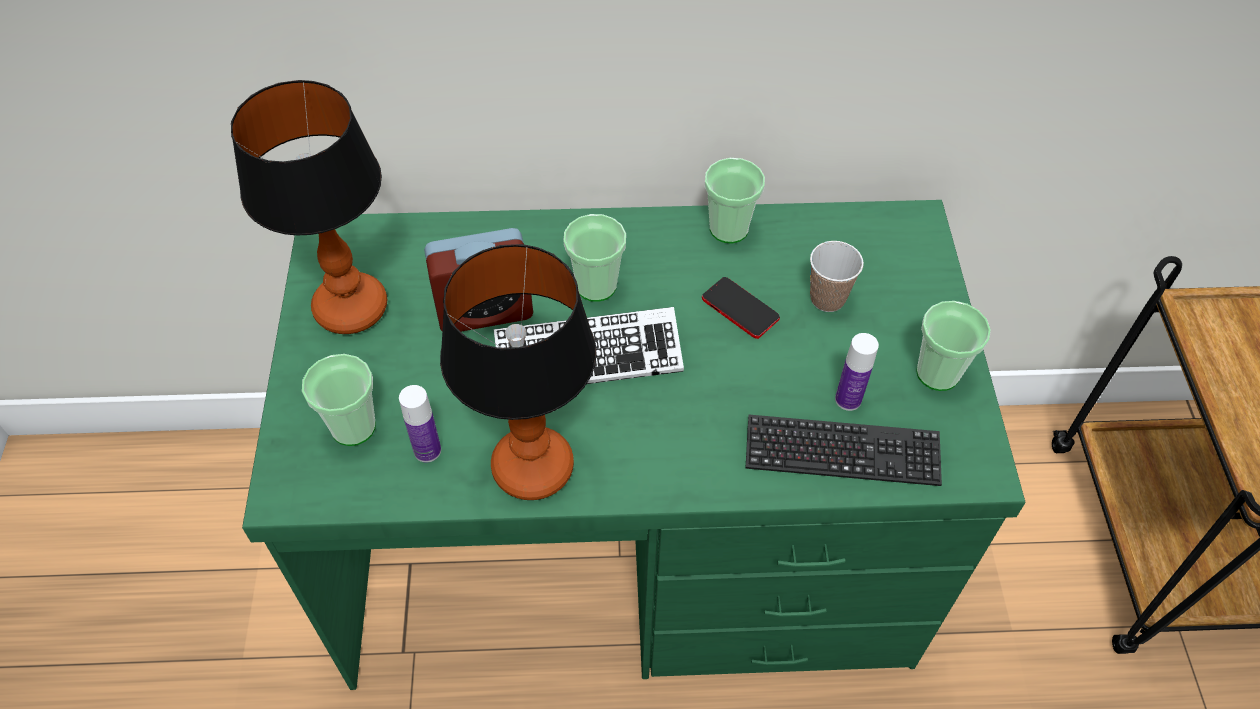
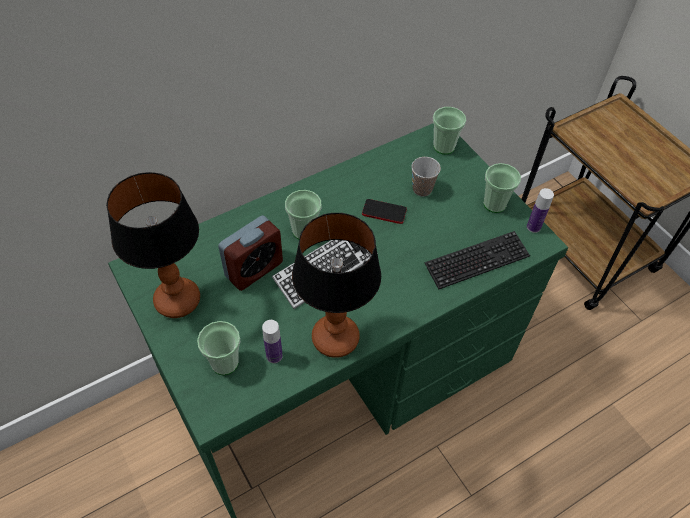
camera: 30 degrees left, 0 degrees up
cup [705,158,765,244] -> cup moved to [433,107,466,155]
bottle [835,333,879,411] -> bottle moved to [527,188,554,233]

